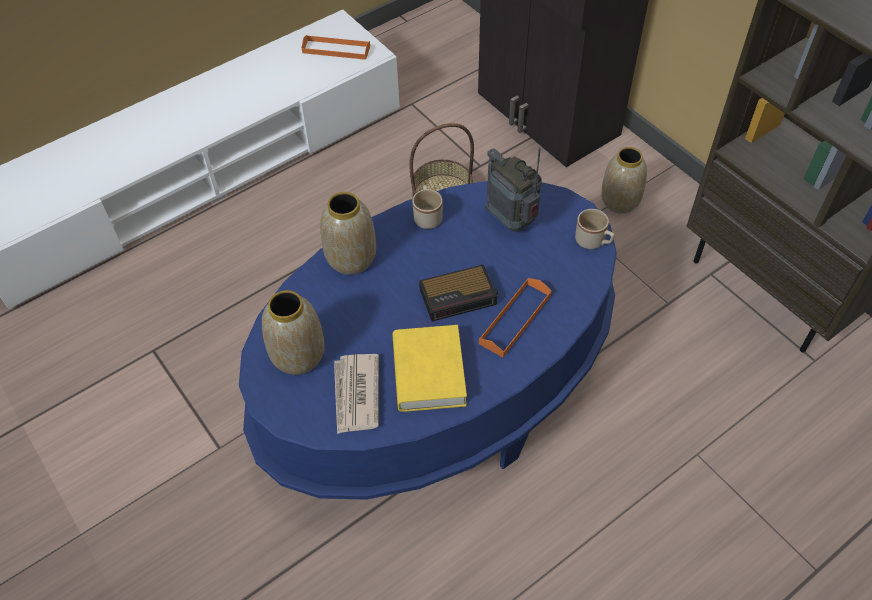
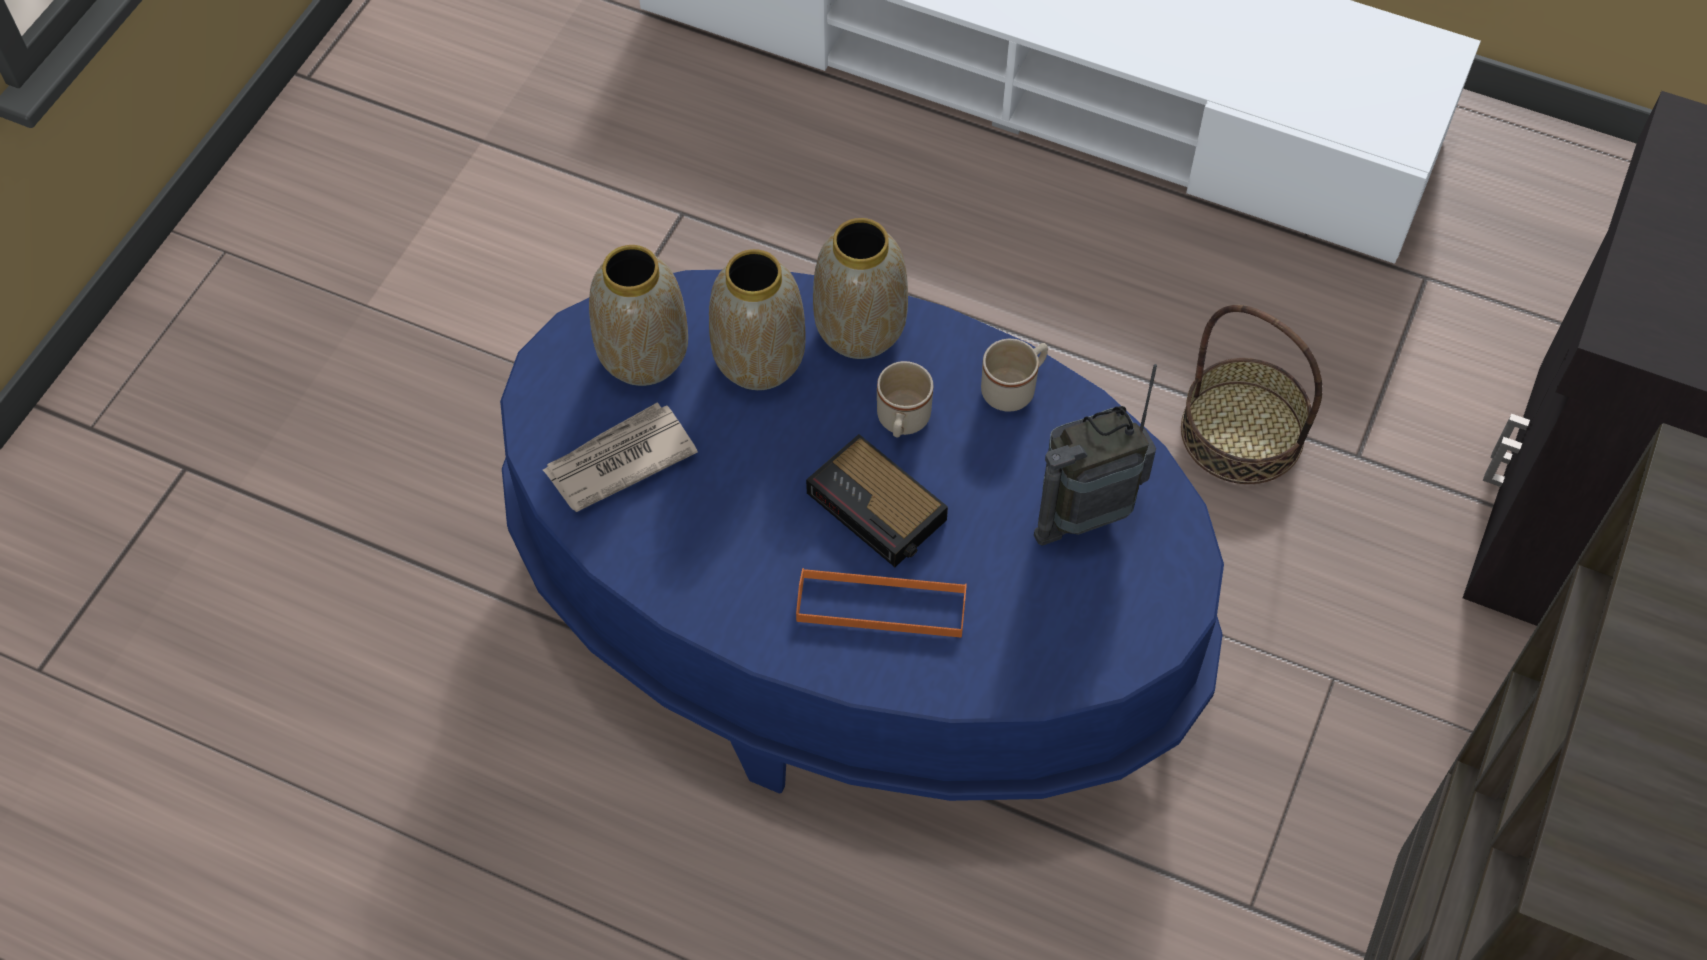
camera: 60 degrees right, 5 degrees up
orange tray [301,35,370,60] -> none
yellow book [392,325,467,412] -> none
radio [485,148,542,231] -> radio turned 135 degrees counterclockwise [1034,364,1157,546]
beige mug [575,209,615,249] -> beige mug moved to [877,361,933,437]
vase [601,147,647,214] -> vase moved to [709,249,806,390]

